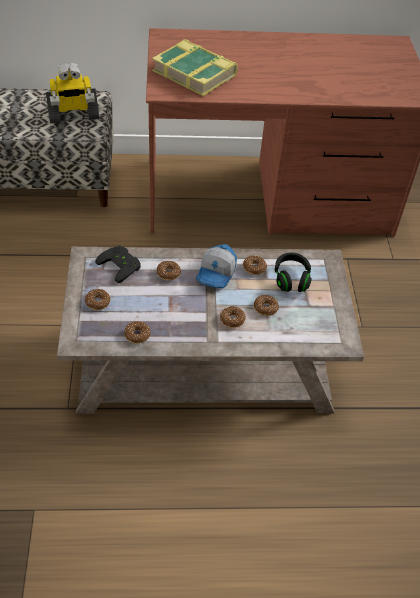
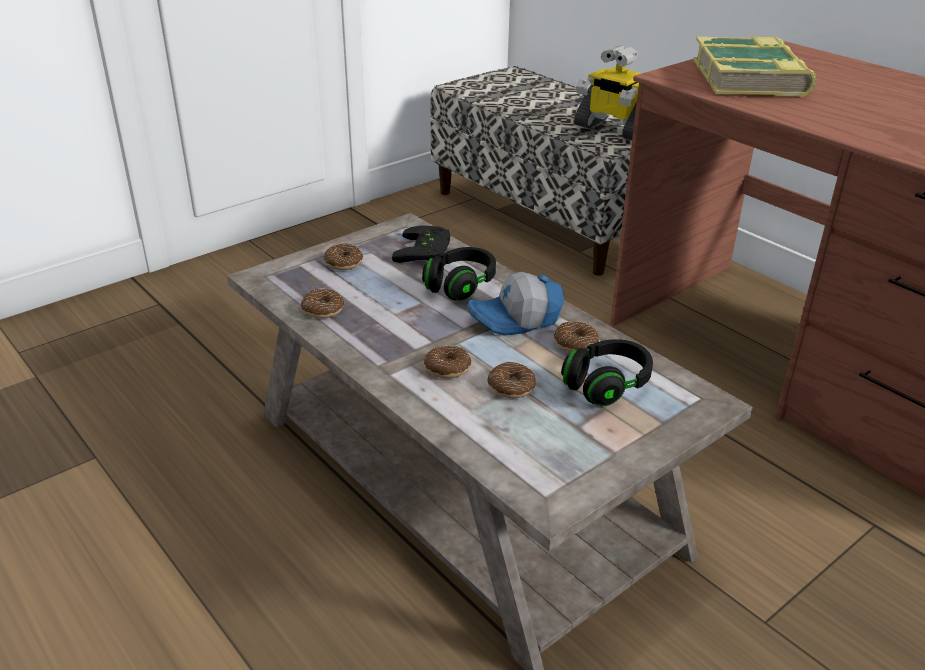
camera: 55 degrees right, 15 degrees down
donut [157,261,181,281] -> black headphones [422,247,496,301]

